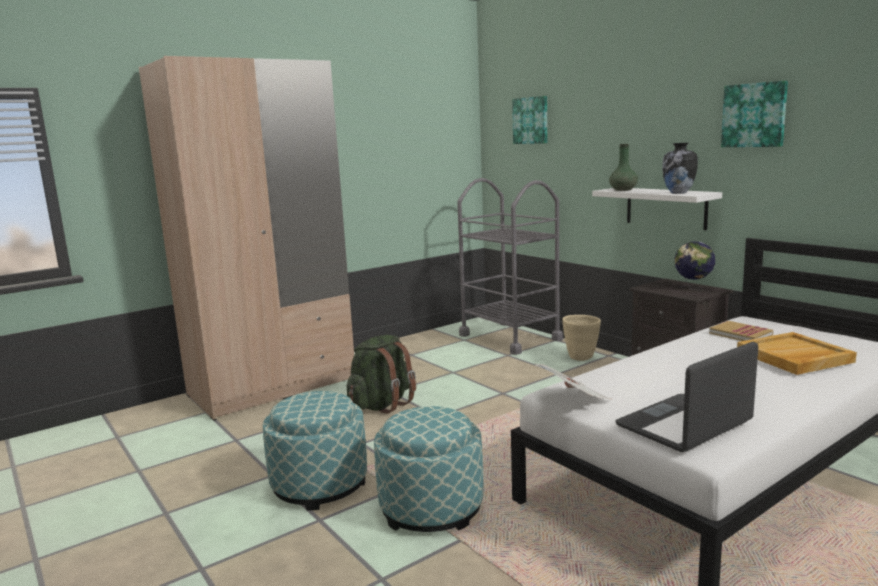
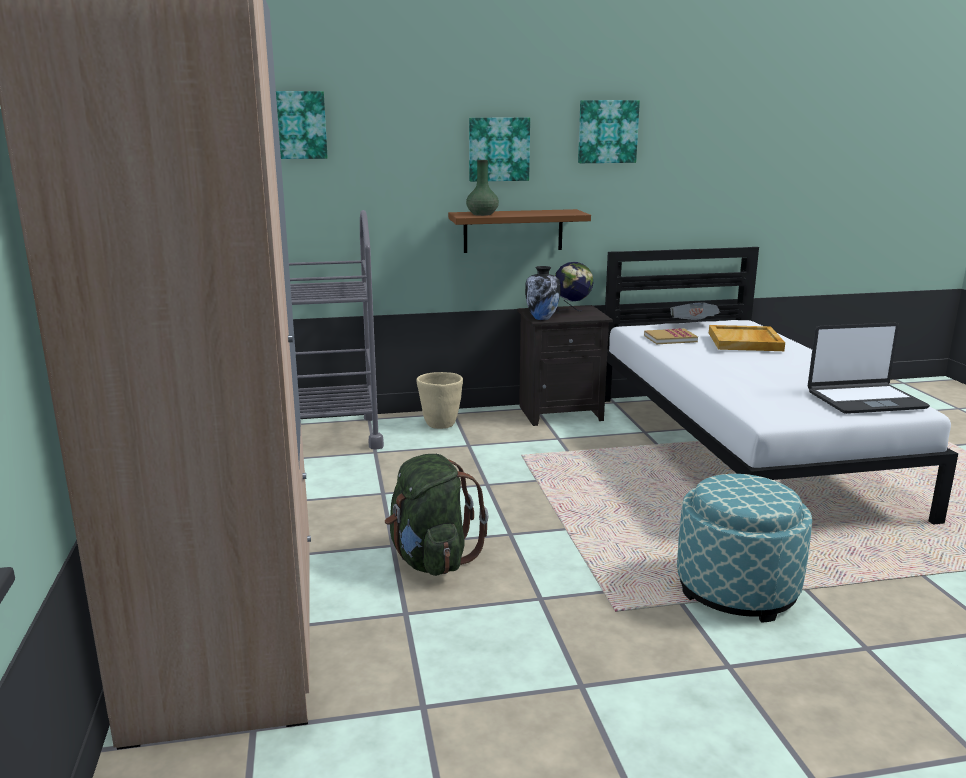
camera: 65 degrees left, 5 degrees up
ottoman [263,391,367,510] -> none
newspaper [536,364,612,399] -> newspaper moved to [670,302,720,320]
white shelf [592,188,722,230] -> brown shelf [448,209,591,253]
laptop [615,341,758,452] -> laptop turned 90 degrees counterclockwise [808,323,930,414]
vase [662,143,698,194] -> vase moved to [525,266,560,320]
none -> picture [469,118,530,182]

